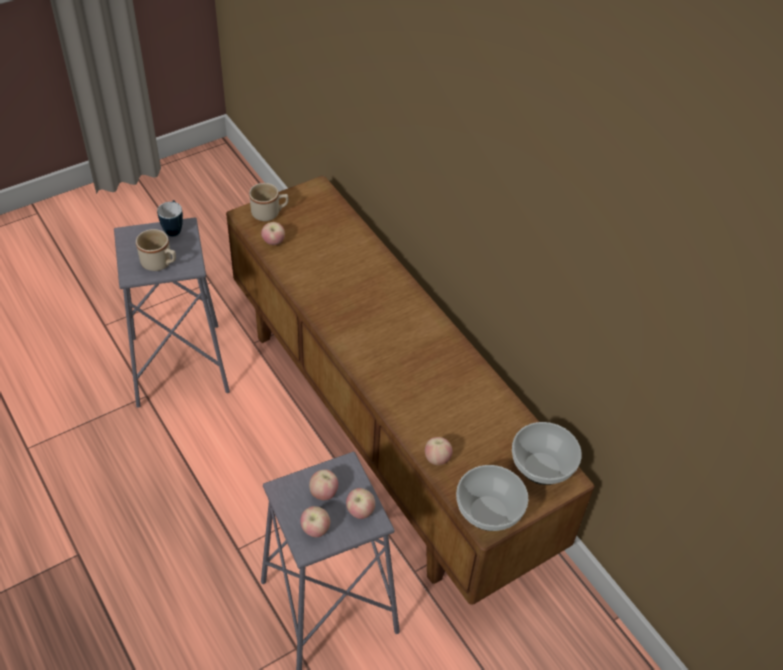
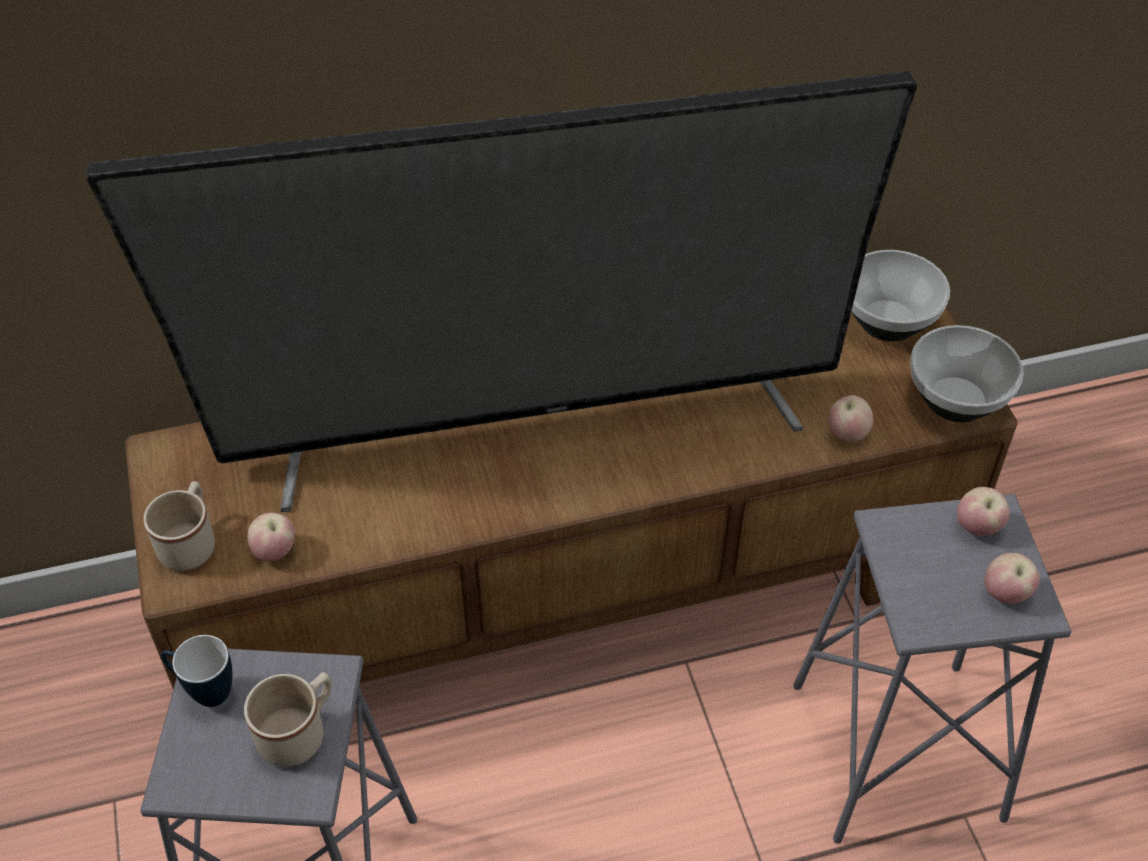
camera: 70 degrees left, 0 degrees up
apple [309,469,338,501] -> none
none -> television [87,71,917,512]

